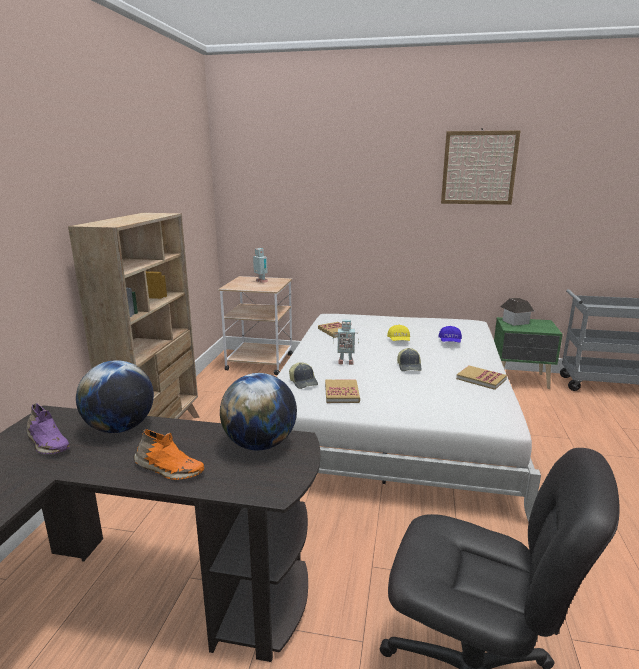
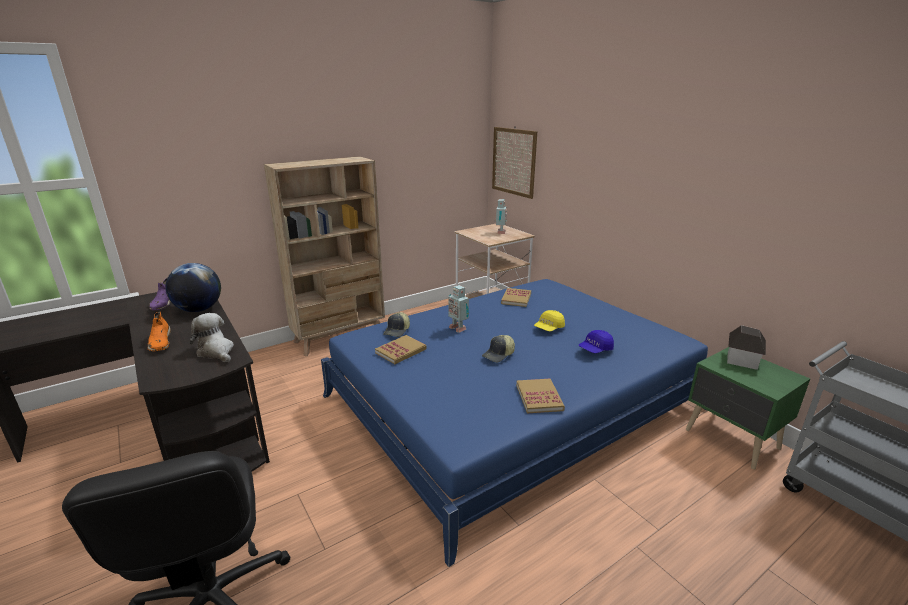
camera: 45 degrees right, 5 degrees up
globe [220,373,297,450] -> plush toy [190,313,234,362]
white bed [277,314,541,522] -> blue bed [321,279,708,567]
picture [441,128,520,205] -> picture moved to [492,127,537,199]

